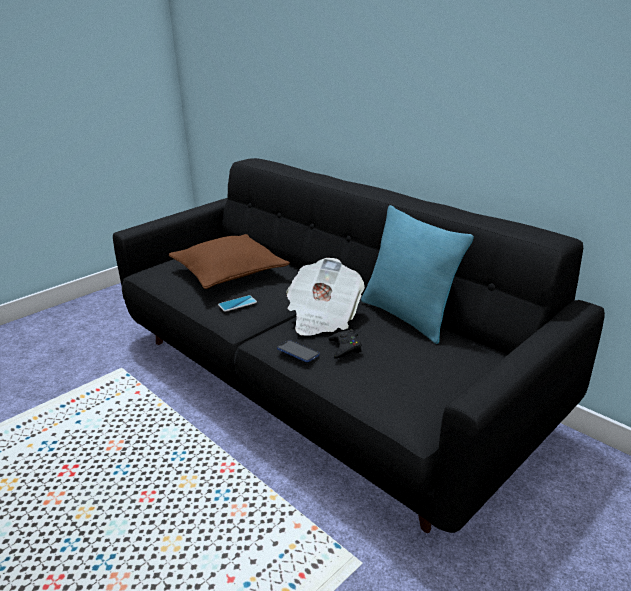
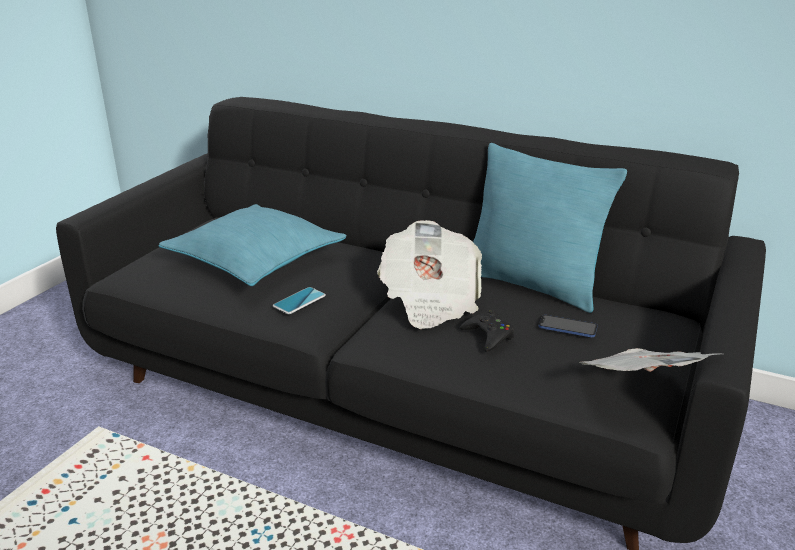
camera: 20 degrees left, 0 degrees up
brown pillow [169,234,290,289] -> turquoise pillow [159,204,347,286]
phone [277,340,319,362] -> phone moved to [539,315,598,337]
none -> newspaper [581,348,719,372]

